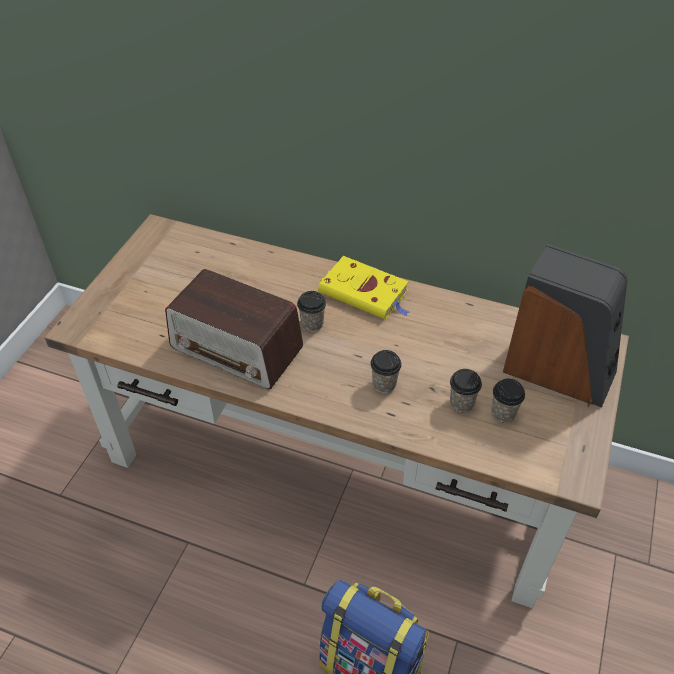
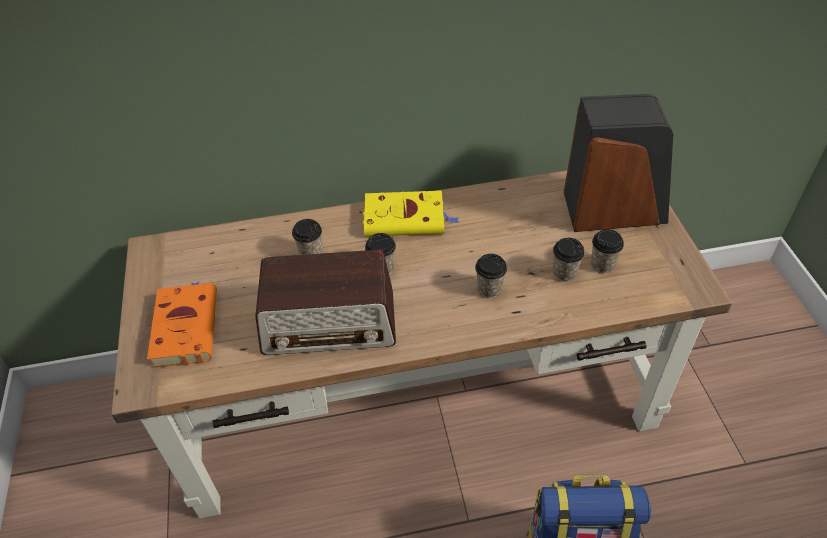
camera: 30 degrees left, 0 degrees up
none -> orange book [147,282,217,368]
none -> cup [292,219,322,255]

